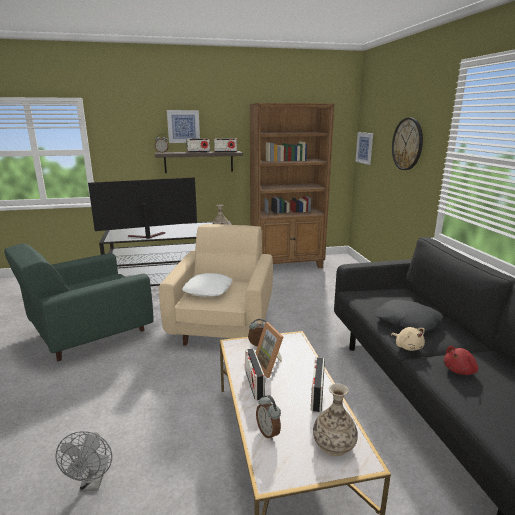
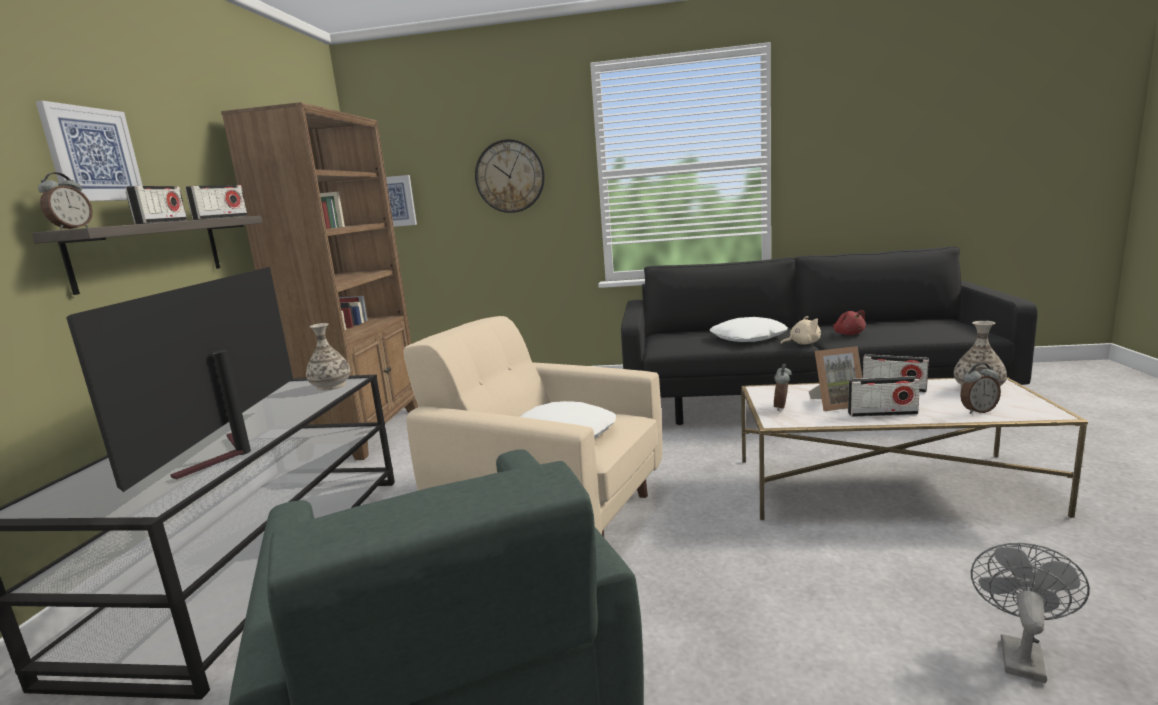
camera: 70 degrees left, 5 degrees down
grey fan [56,431,112,492] -> grey fan turned 75 degrees counterclockwise [971,543,1090,683]
black pillow [375,299,443,332] -> white pillow [709,317,788,342]

